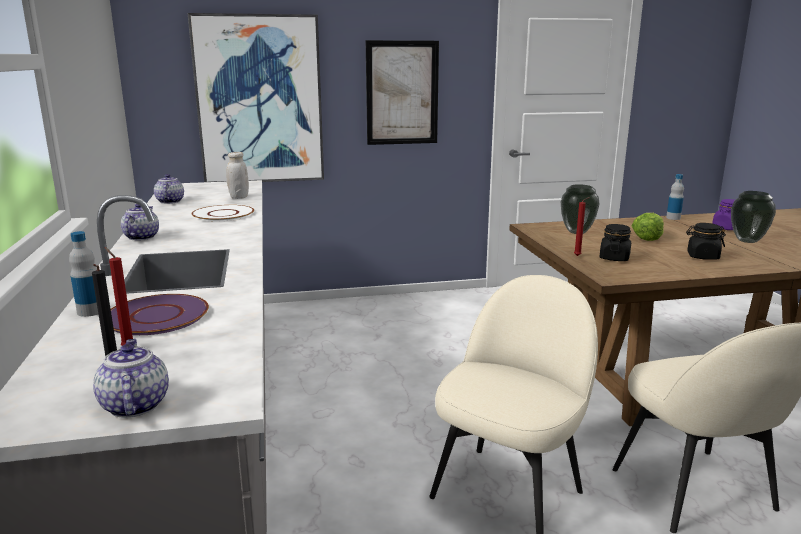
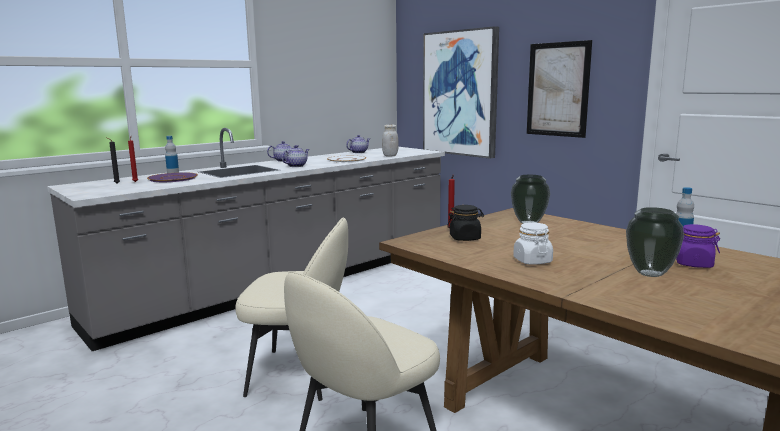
camera: 60 degrees right, 5 degrees down
teapot [93,339,169,417] -> teapot moved to [282,145,309,167]
lettuce [632,213,664,241] -> none
black jar [686,223,726,260] -> white jar [513,222,553,264]

